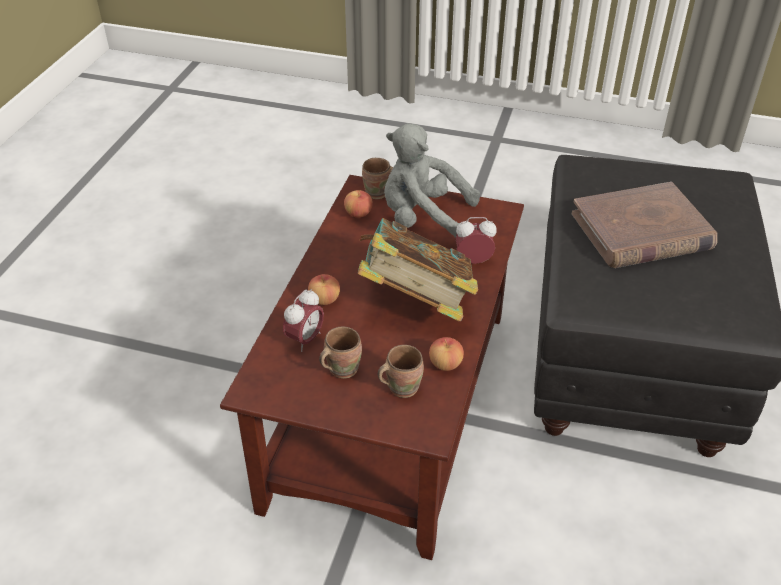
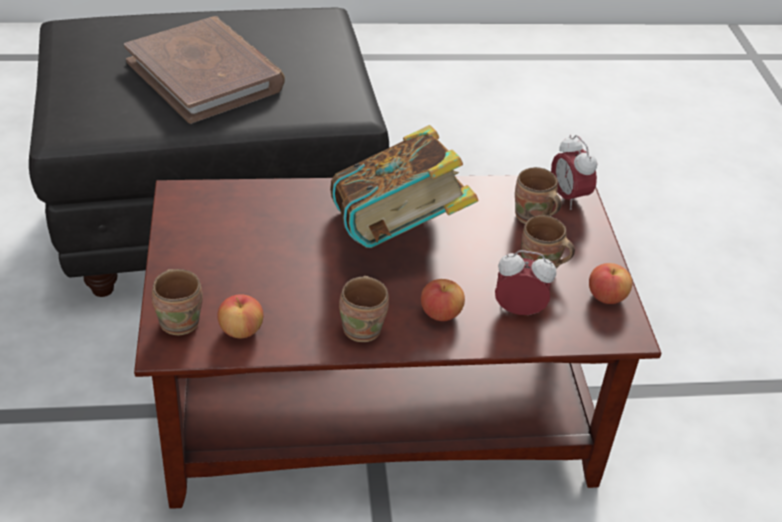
camera: 115 degrees left, 0 degrees up
grey plush toy [384,123,480,238] -> none
apple [429,337,464,371] -> apple moved to [589,263,632,304]
alarm clock [455,217,497,264] -> alarm clock moved to [551,135,597,210]
none -> brown mug [339,276,389,342]

